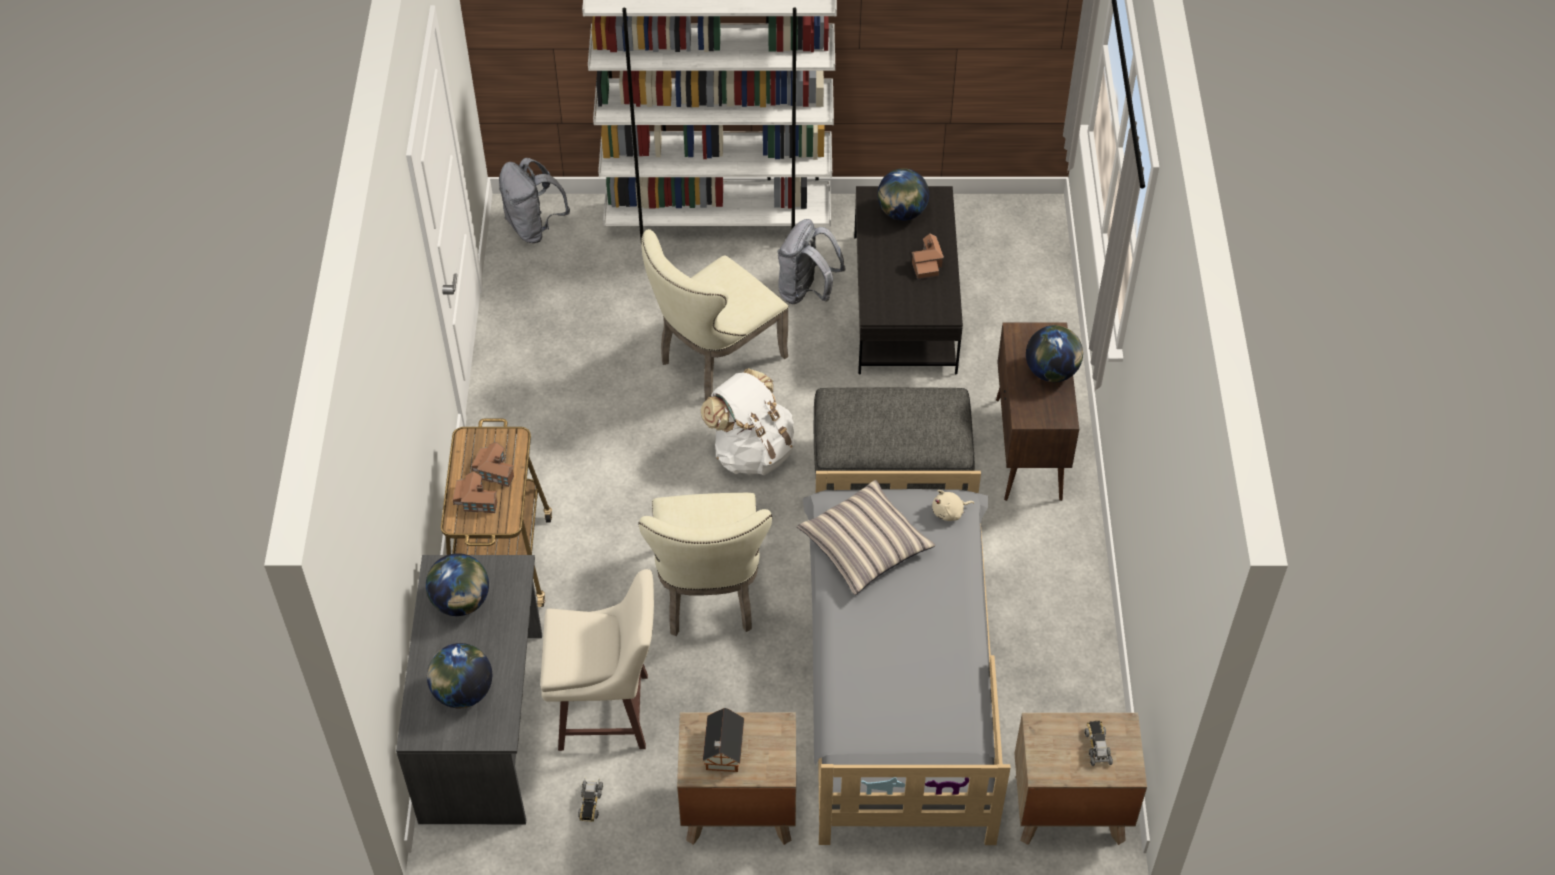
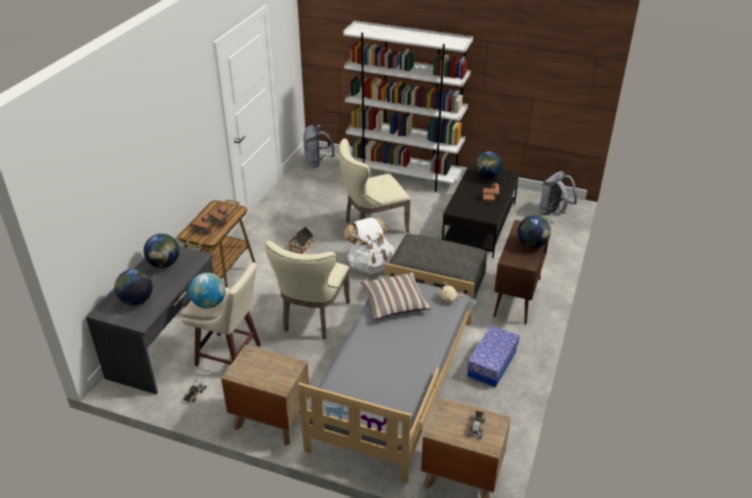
camera: 20 degrees right, 15 degrees down
toy house [703,708,744,772] -> toy house moved to [289,227,313,254]
grey backpack [778,219,846,304] -> grey backpack moved to [539,171,577,215]
none -> globe [189,273,225,309]
none -> storage box [467,325,520,387]

